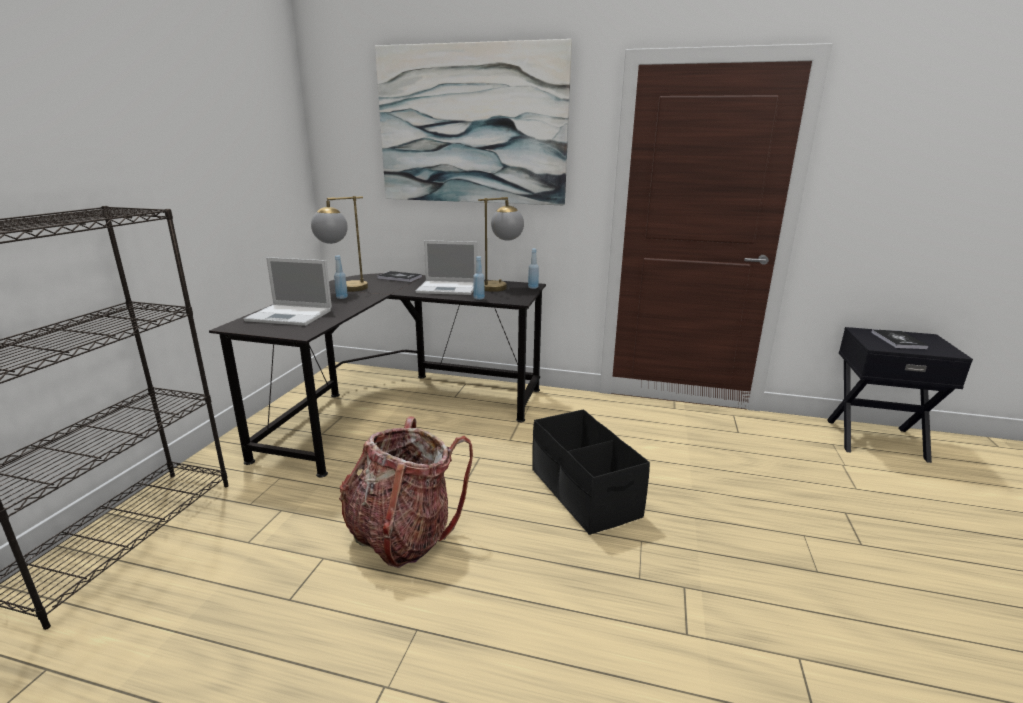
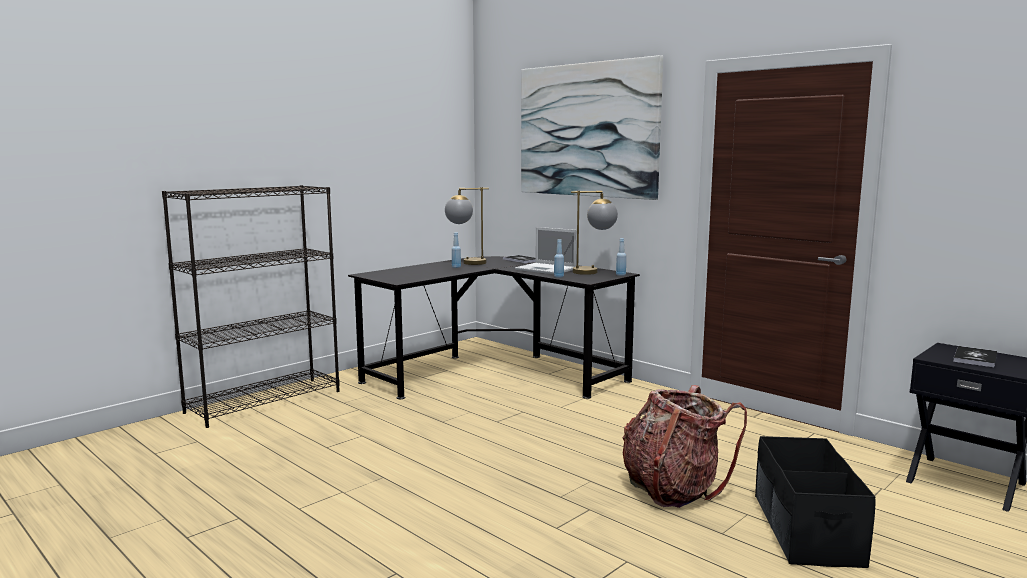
camera: 30 degrees right, 10 degrees down
laptop [243,257,332,326] -> none
backpack [339,416,473,568] -> backpack moved to [622,385,747,508]
black storage box [532,409,650,535] -> black storage box moved to [755,436,875,568]

